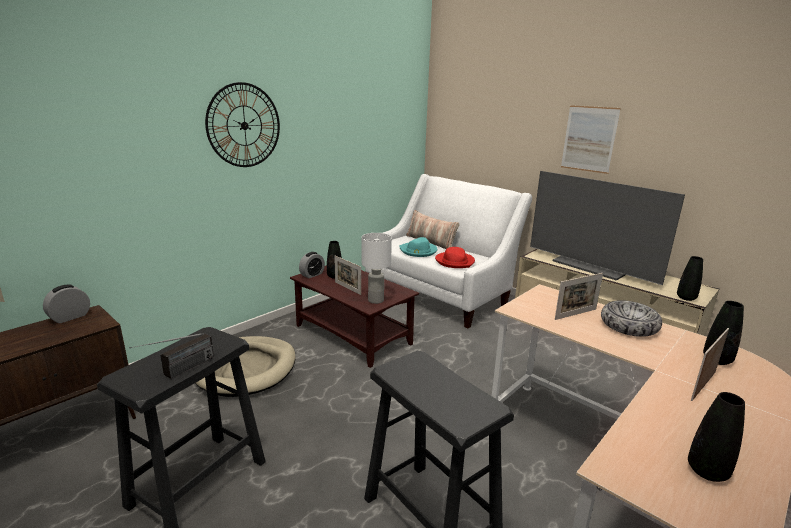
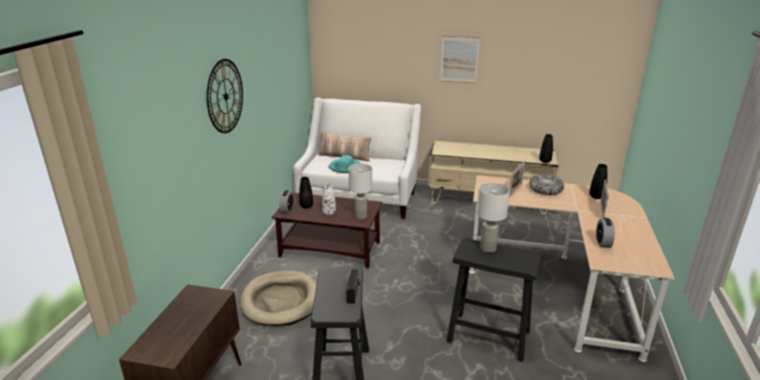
camera: 30 degrees left, 5 degrees up
alarm clock [43,284,90,323] -> alarm clock moved to [596,218,615,248]
picture frame [334,256,361,295] -> white vase [322,183,336,215]
red hat [435,247,475,268] -> none
television [530,171,685,285] -> none
black vase [688,392,745,482] -> none
none -> white table lamp [477,182,510,253]

